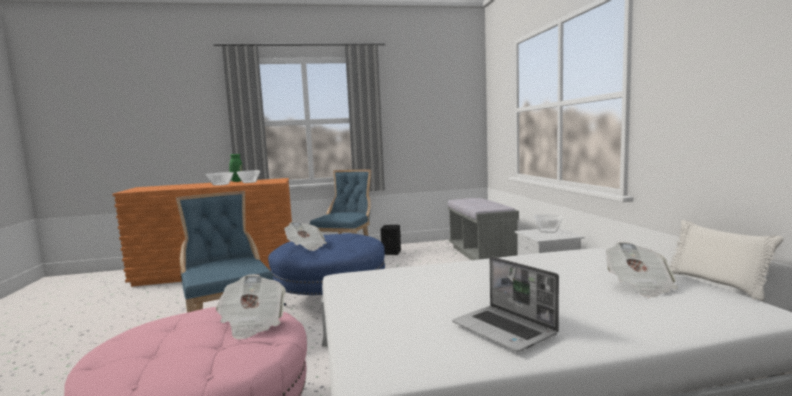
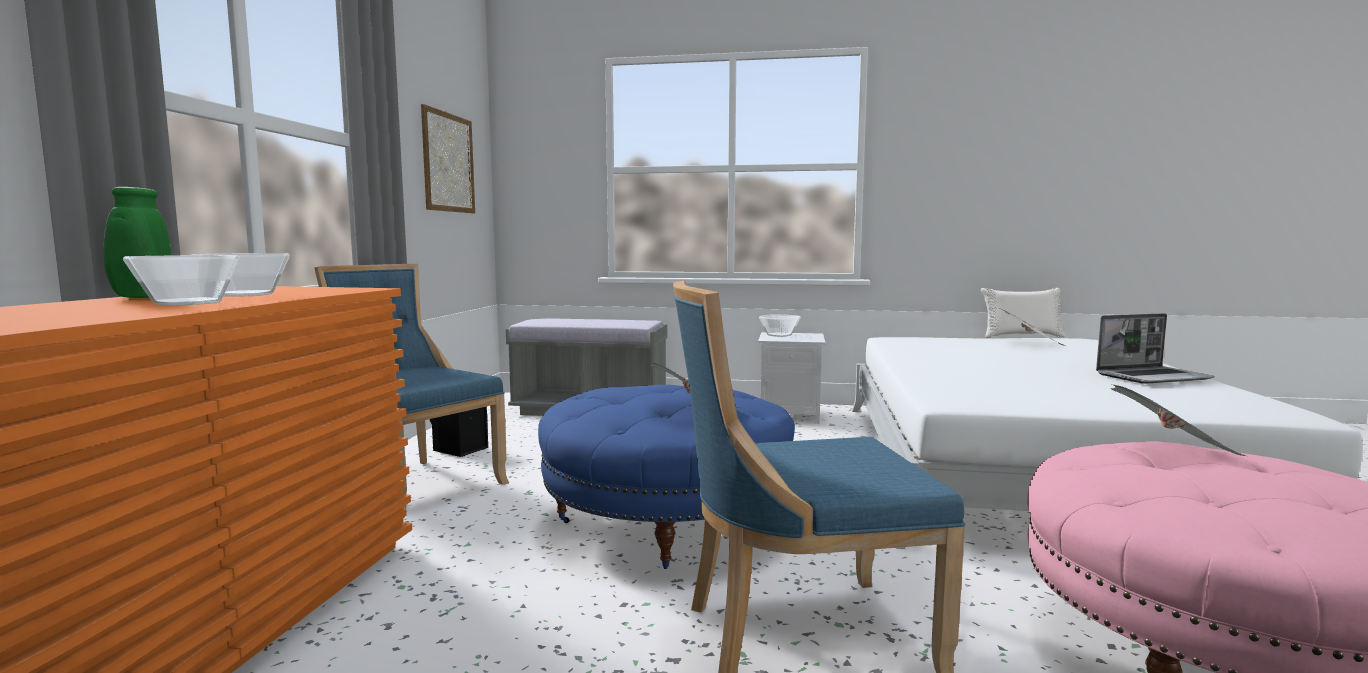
camera: 70 degrees left, 0 degrees up
none -> picture [421,104,475,213]

